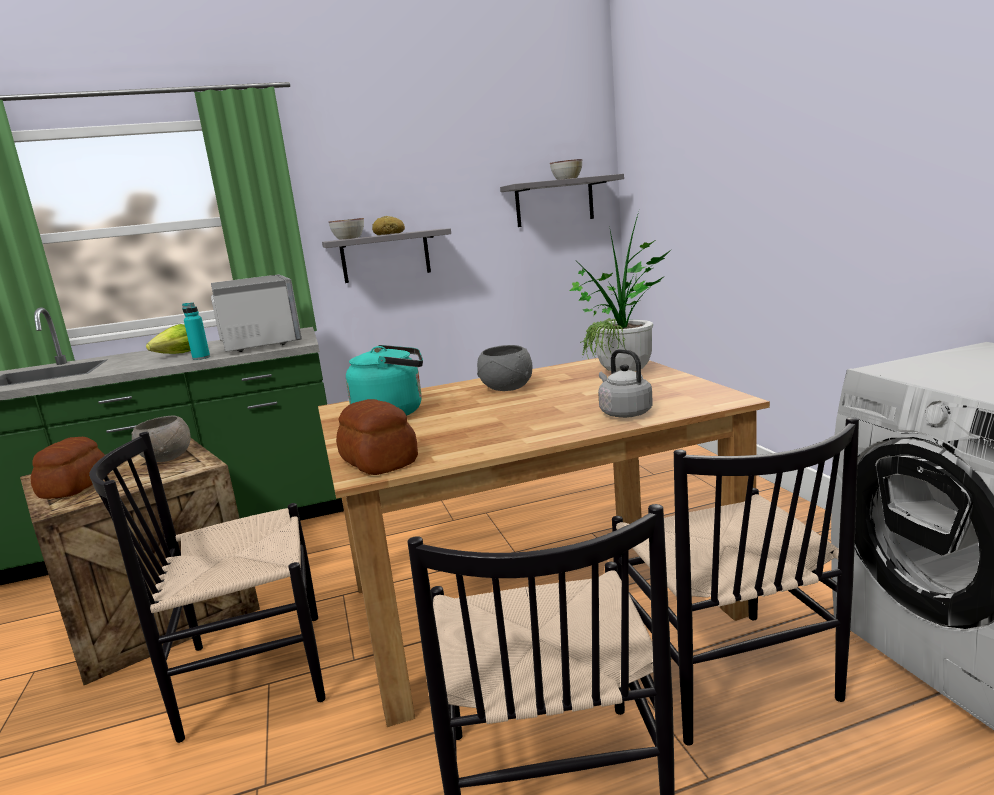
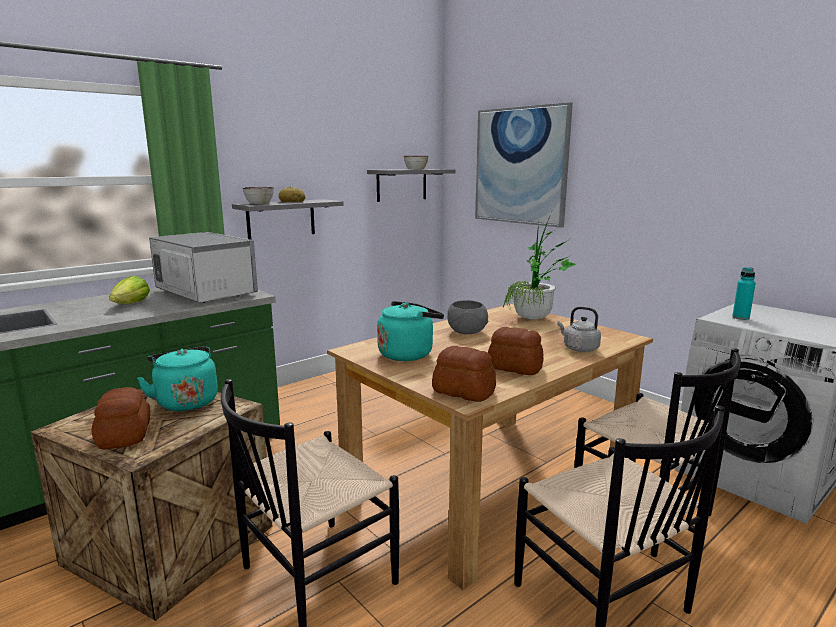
camera: 25 degrees left, 0 degrees up
grey bowl [132,415,191,462] -> turquoise kettle [137,346,218,411]
turquoise bottle [182,303,210,360] -> turquoise bottle moved to [732,267,756,320]
none -> picture [475,102,573,227]
none -> bread [488,327,543,375]

